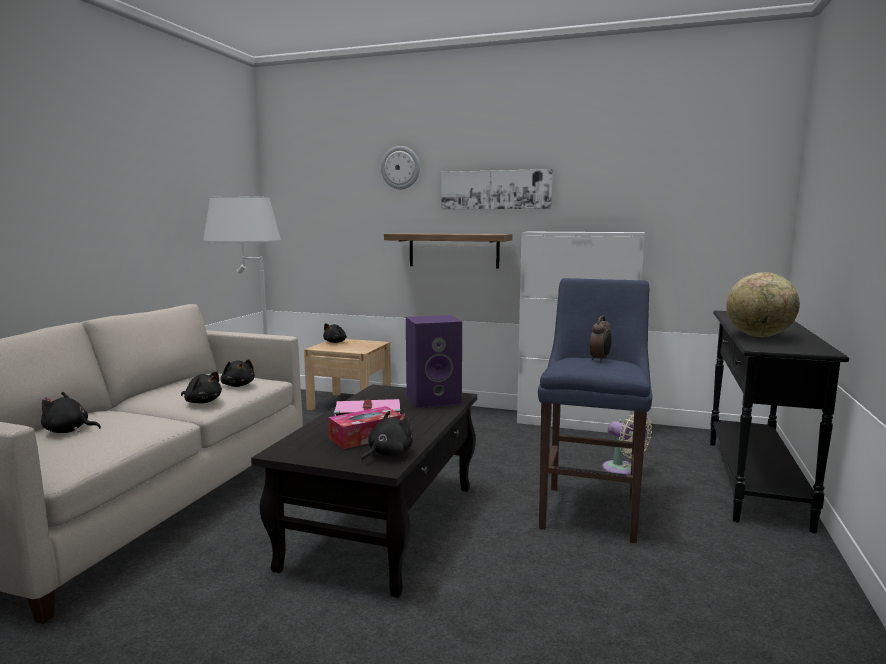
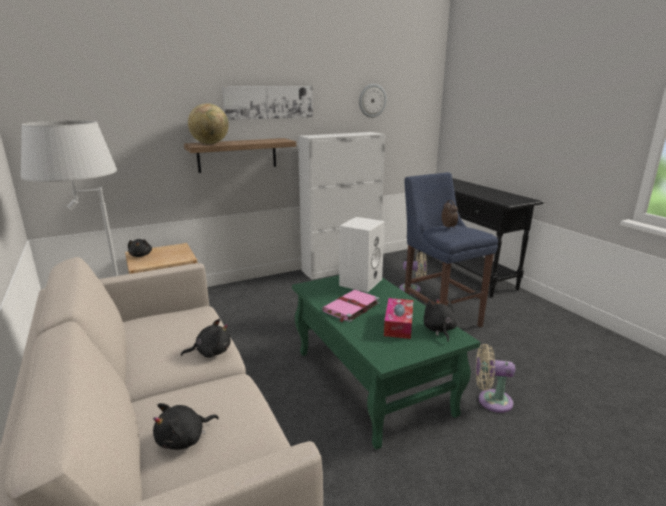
camera: 45 degrees left, 10 degrees up
black plush toy [220,359,255,387] -> none
black coffee table [251,384,477,598] -> green coffee table [292,275,480,450]
wall clock [381,146,420,189] -> wall clock moved to [359,84,387,118]
purple speaker [406,315,462,408] -> white speaker [339,217,385,292]
globe [726,272,800,337] -> globe moved to [188,103,229,144]
none -> beige fan [476,344,515,413]

